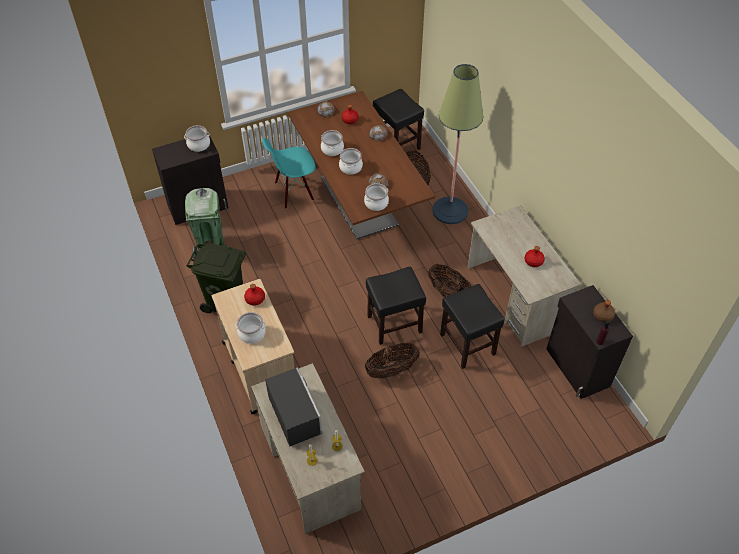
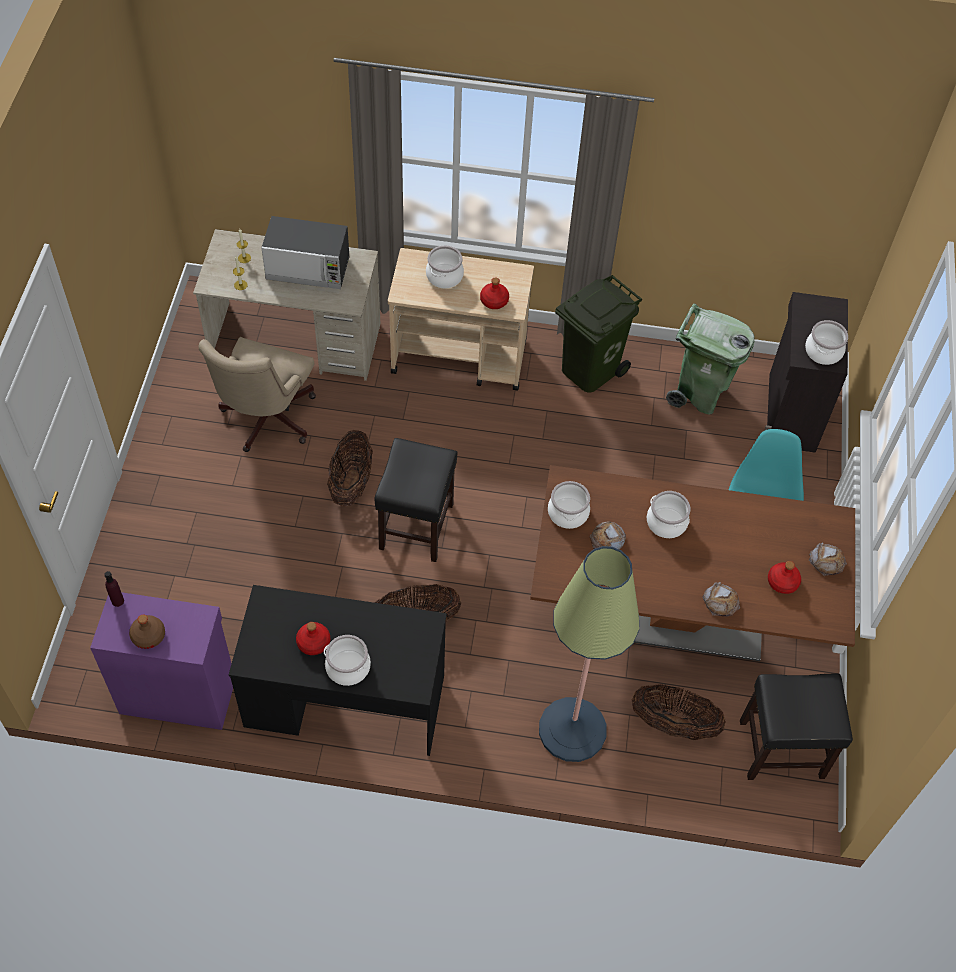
camera: 120 degrees right, 5 degrees up
cooking pot [321,130,344,156] -> cooking pot moved to [324,635,371,686]
black stool [440,284,505,369] -> none
beige desk [467,205,581,347] -> black desk [229,585,447,756]
black cabinet [546,285,633,399] -> purple cabinet [90,592,233,730]
none -> beige office chair [199,337,316,452]

